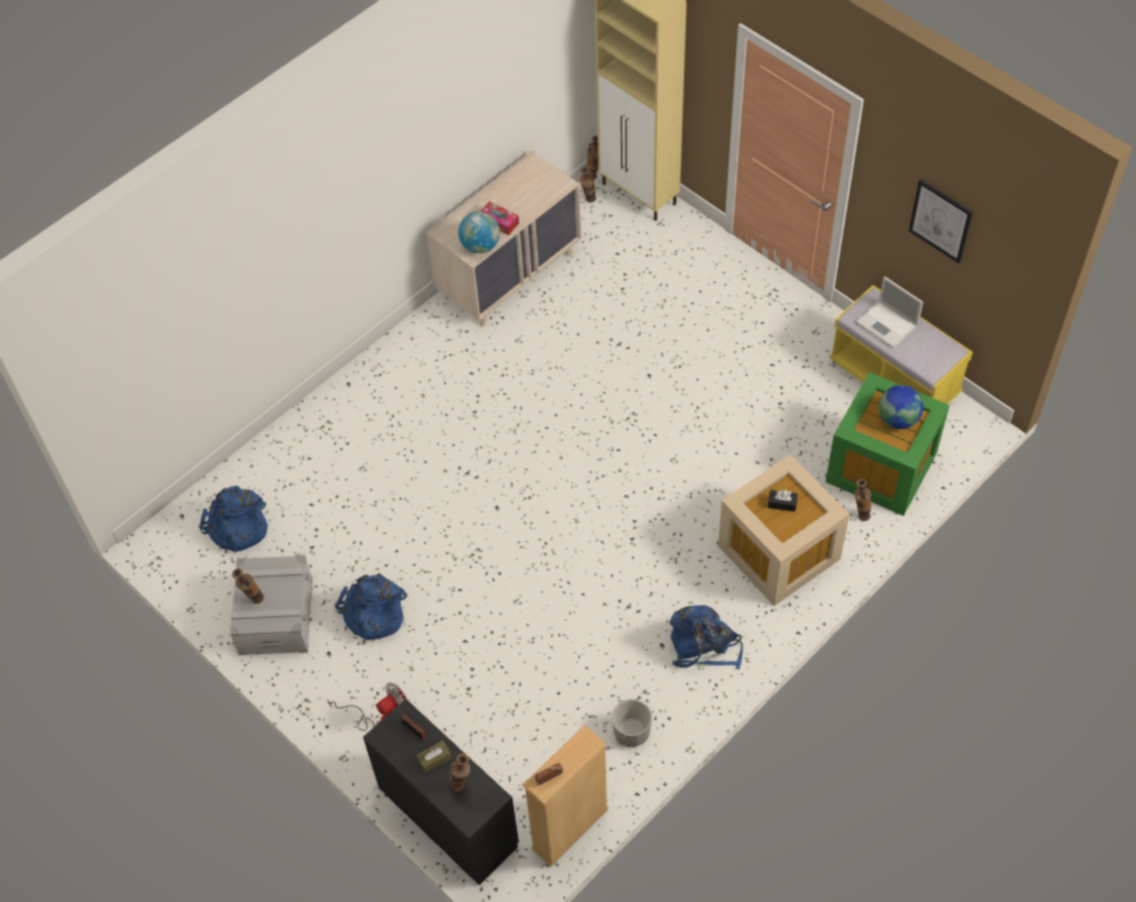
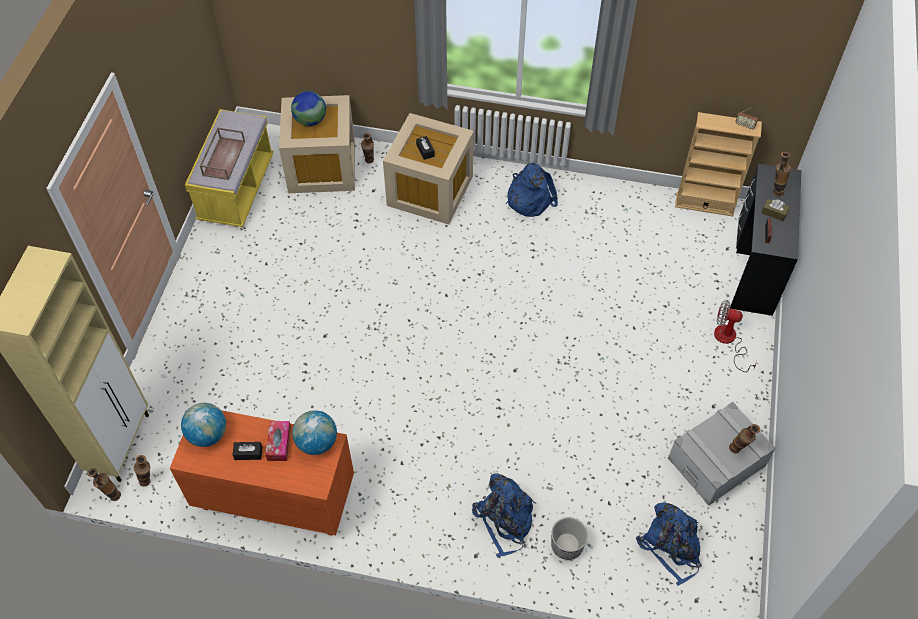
camera: 125 degrees left, 0 degrees up
blue backpack [334,573,407,641] -> blue backpack moved to [472,474,536,558]
beige dresser [426,151,581,326] -> orange dresser [170,410,354,536]
planter [612,699,652,747] -> planter moved to [551,517,588,560]
green storage box [826,372,950,516] -> beige storage box [279,95,355,193]
laptop [856,276,923,348] -> brown tray [200,127,245,180]
picture [909,179,973,264] -> none
none -> globe [181,403,226,447]
none -> black tissue box [233,442,262,460]

